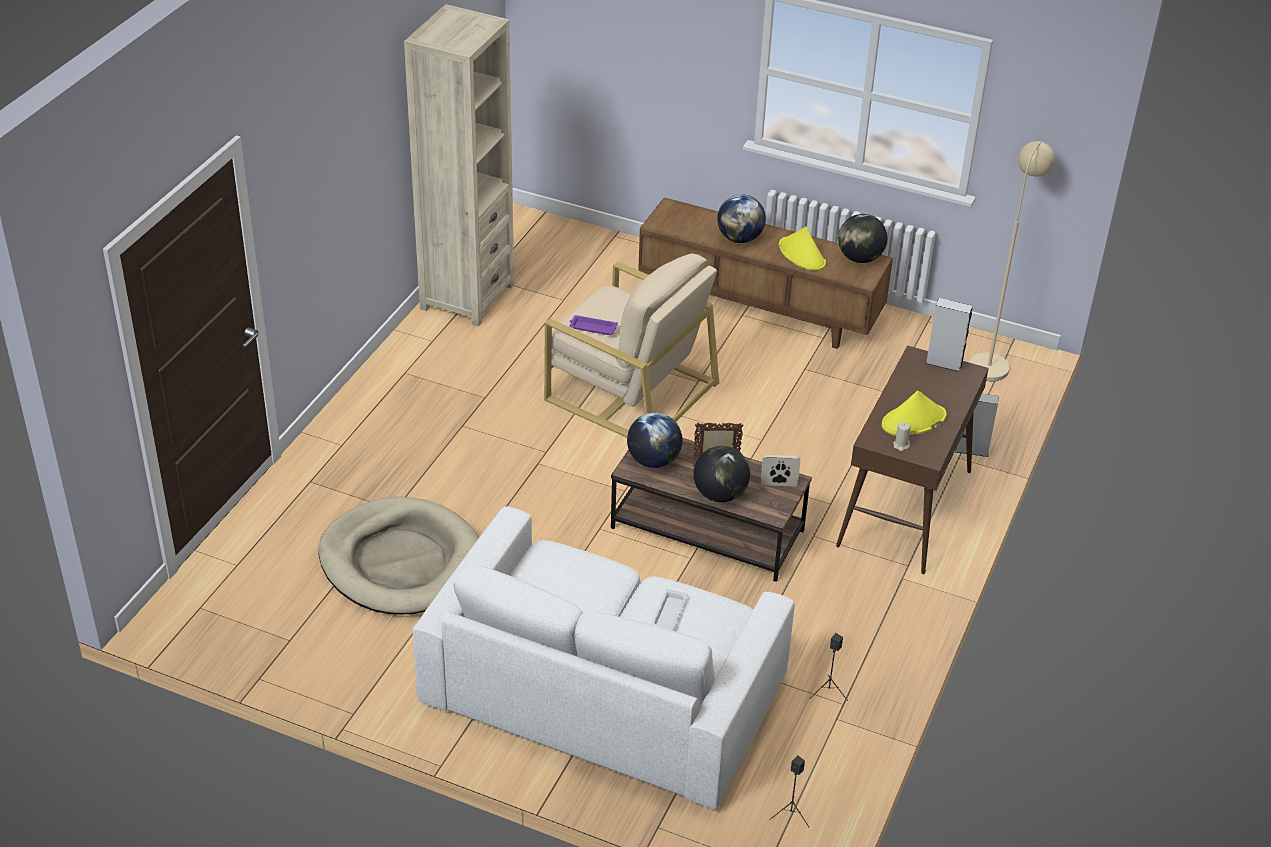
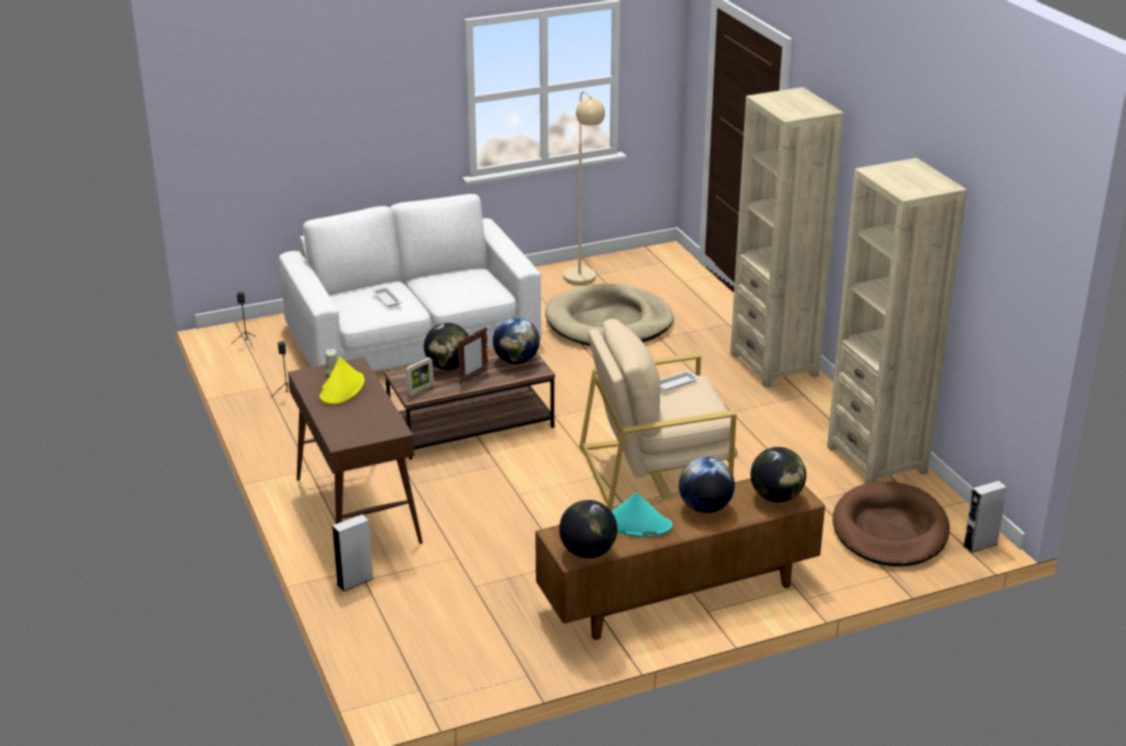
camera: 135 degrees right, 10 degrees down
purple tray [569,315,618,335] -> white tray [660,371,699,391]
yellow hat [779,227,826,271] -> turquoise hat [611,493,673,537]
grey speaker [925,298,973,372] -> grey speaker moved to [963,480,1007,553]
beige floor lamp [969,141,1055,381] -> beige floor lamp moved to [563,91,605,285]
none -> beige bookcase [730,87,844,388]
none -> globe [751,447,806,502]
none -> brown dog bed [833,482,950,566]

